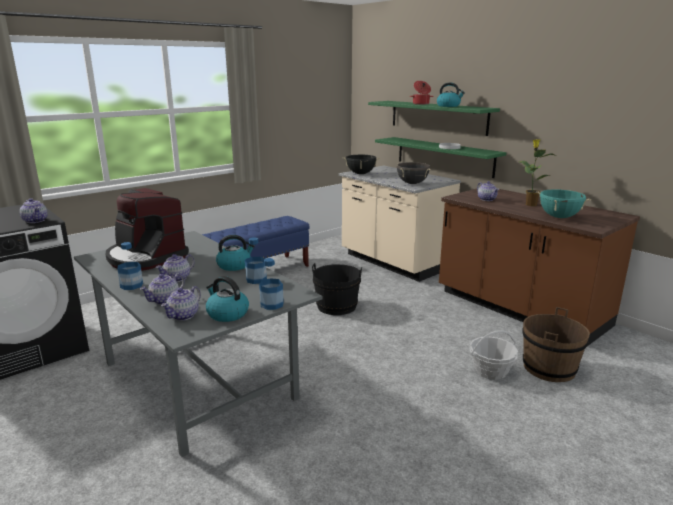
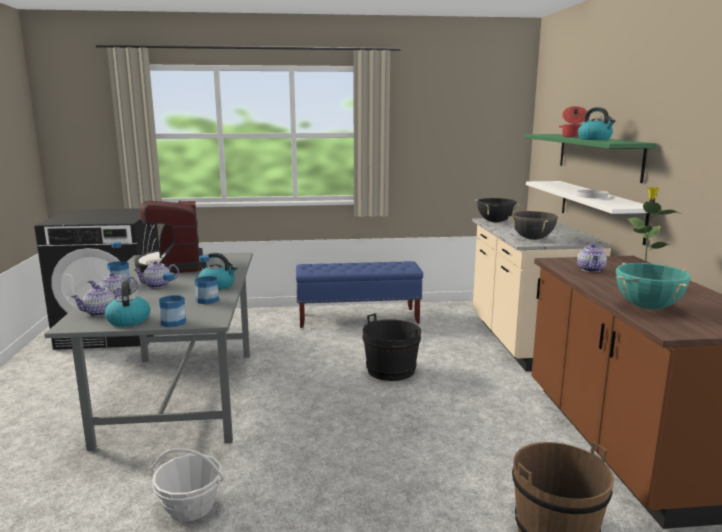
camera: 35 degrees right, 5 degrees down
teapot [20,198,48,223] -> none
green shelf [375,137,506,178] -> white shelf [526,181,650,245]
basket [469,330,518,380] -> basket moved to [151,448,224,521]

